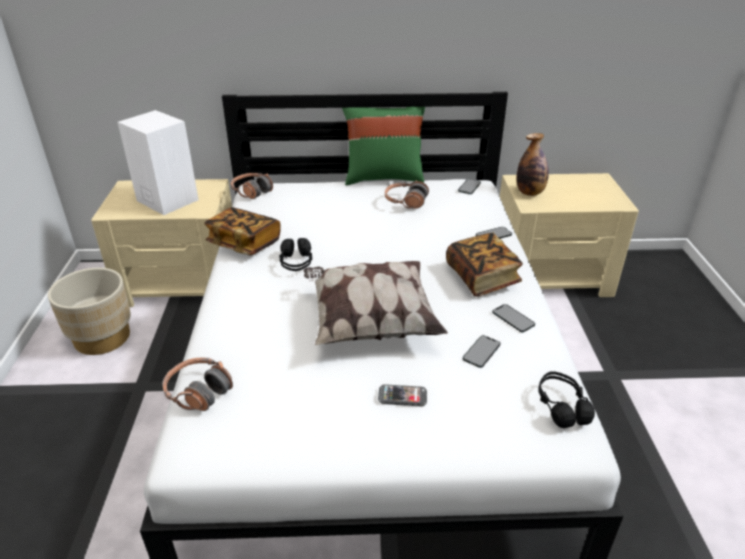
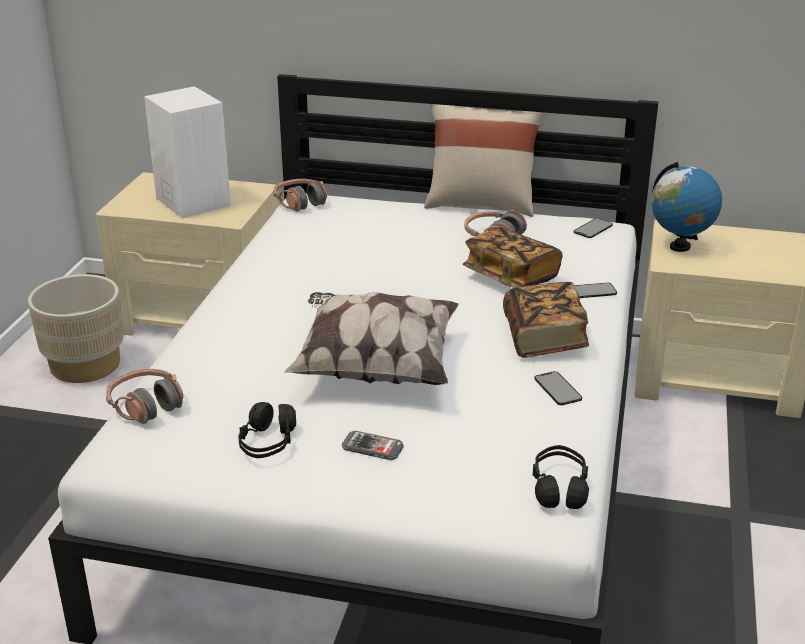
camera: 15 degrees right, 5 degrees down
book [204,207,281,255] -> book moved to [463,228,563,288]
black headphones [279,238,312,271] -> black headphones moved to [238,402,296,458]
green pillow [342,107,425,185] -> beige pillow [424,104,544,217]
phone [463,335,501,368] -> none
bottle [517,133,549,196] -> globe [651,162,722,252]

